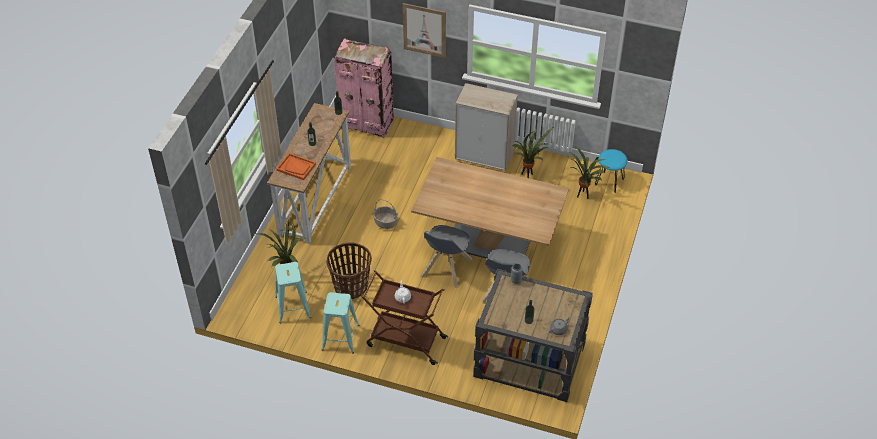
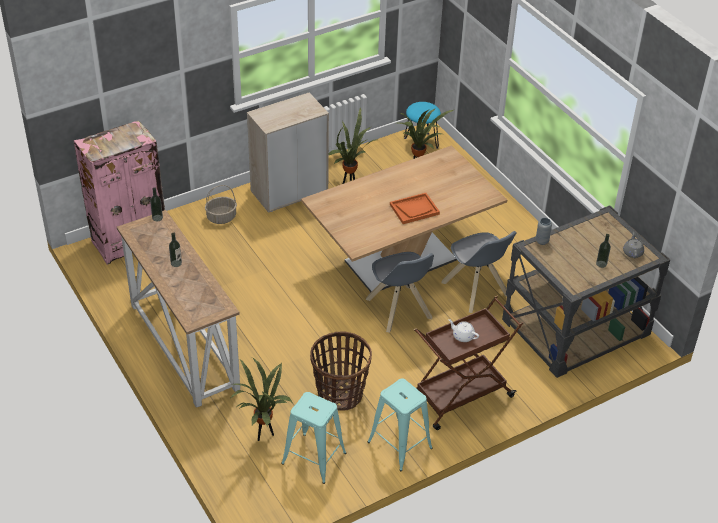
camera: 50 degrees left, 5 degrees down
orange tray [276,153,316,180] -> orange tray moved to [390,193,440,224]
basket [373,199,398,229] -> basket moved to [205,185,237,224]
picture [403,3,446,58] -> none

